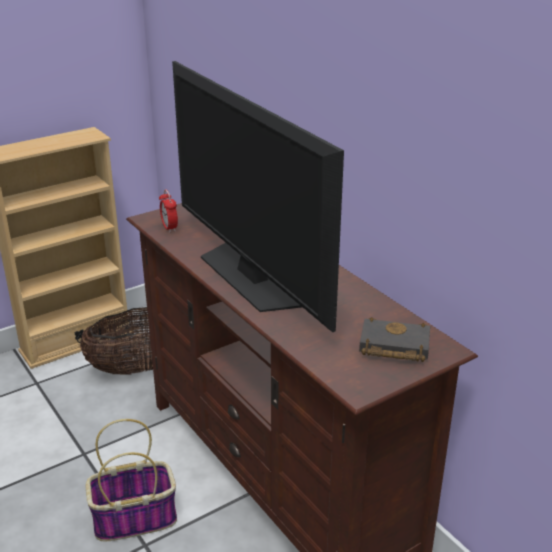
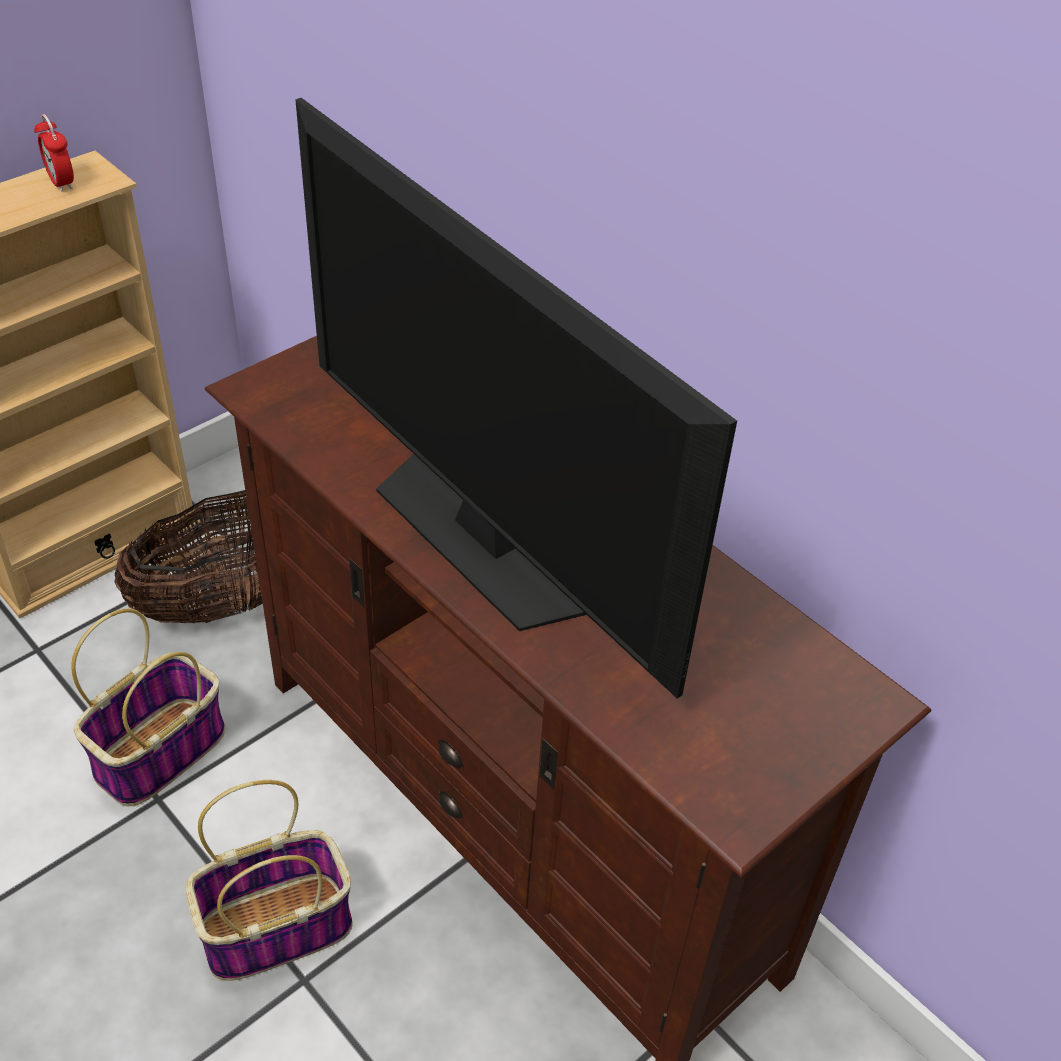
camera: 10 degrees left, 15 degrees up
alarm clock [159,189,178,232] -> alarm clock moved to [34,114,74,192]
black book [359,317,430,362] -> none
none -> basket [71,608,226,807]

